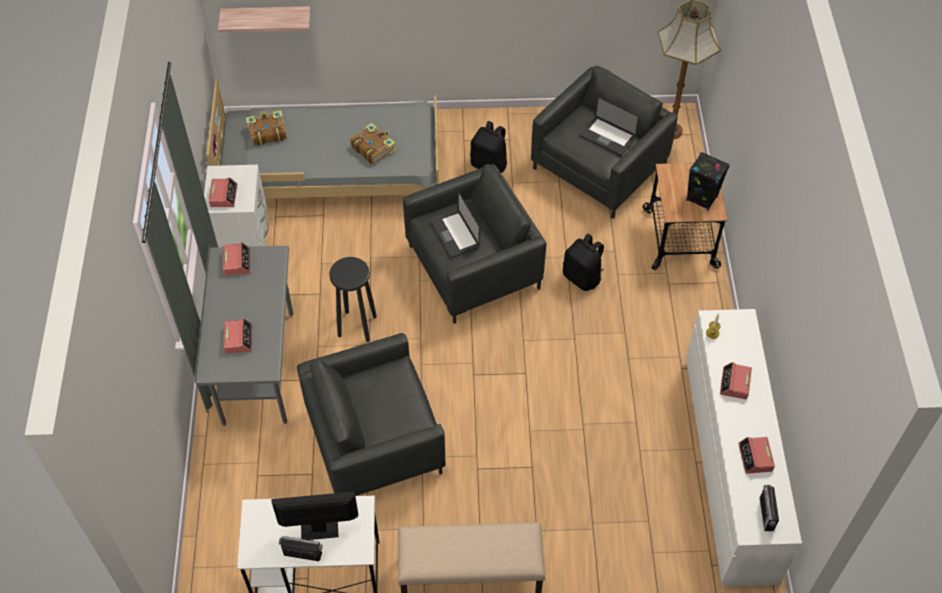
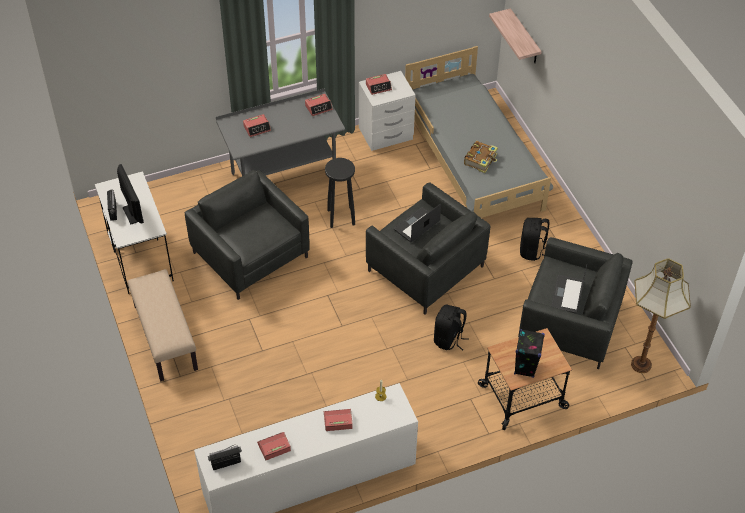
camera: 70 degrees right, 5 degrees down
book [246,110,287,146] -> none

